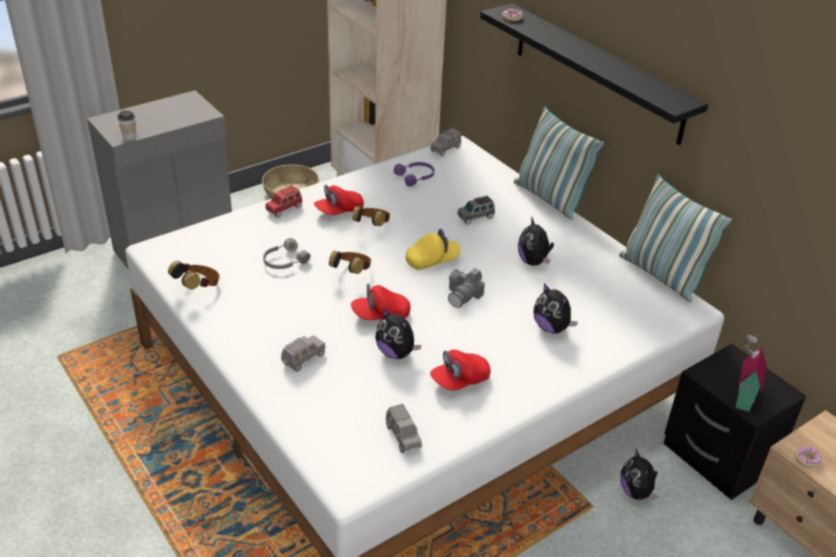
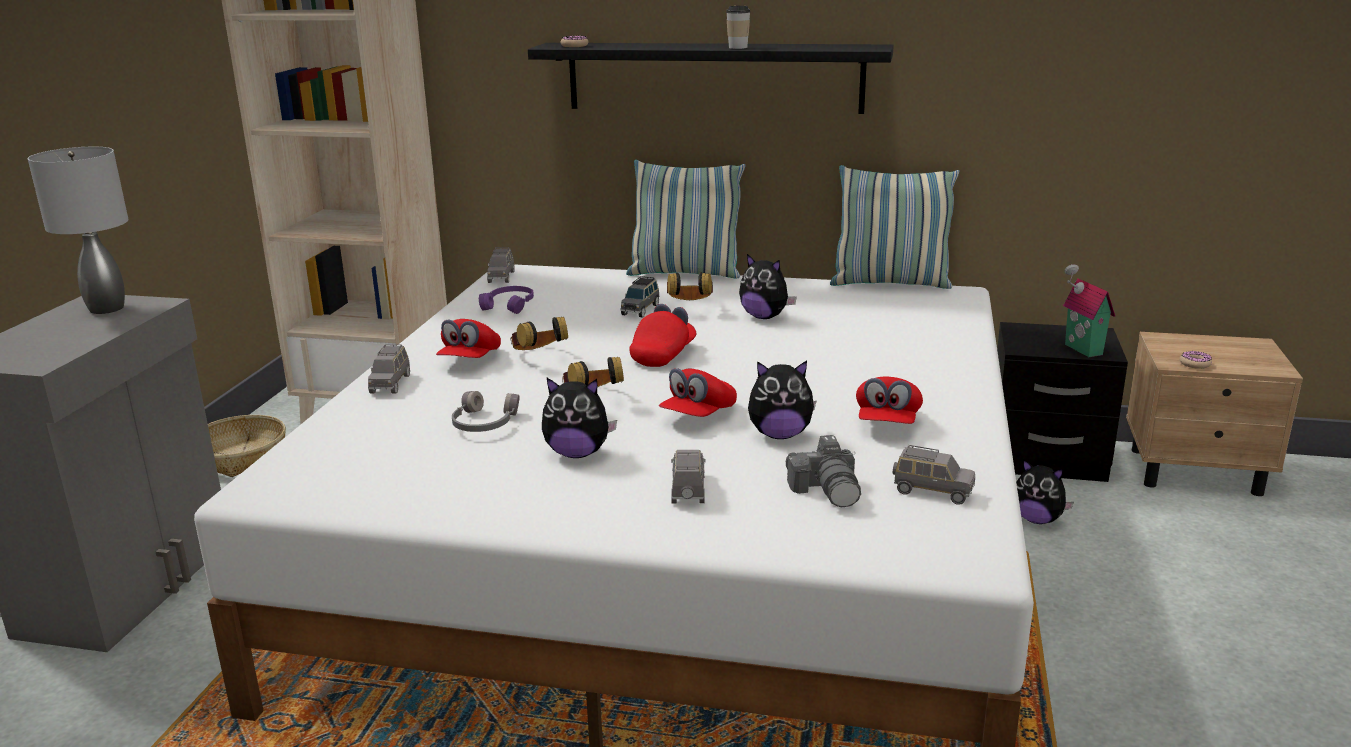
camera: 40 degrees left, 15 degrees down
cup [117,110,136,141] -> cup moved to [726,6,750,49]
headphones [168,261,220,290] -> headphones moved to [667,273,713,300]
red toy car [266,185,302,218] -> grey toy car [368,344,410,394]
yellow cap [406,229,460,270] -> red cap [629,304,696,367]
camera [448,268,485,308] -> camera moved to [786,435,861,507]
plush toy [534,283,578,333] -> plush toy moved to [542,378,617,458]
none -> grey table lamp [27,147,128,314]

